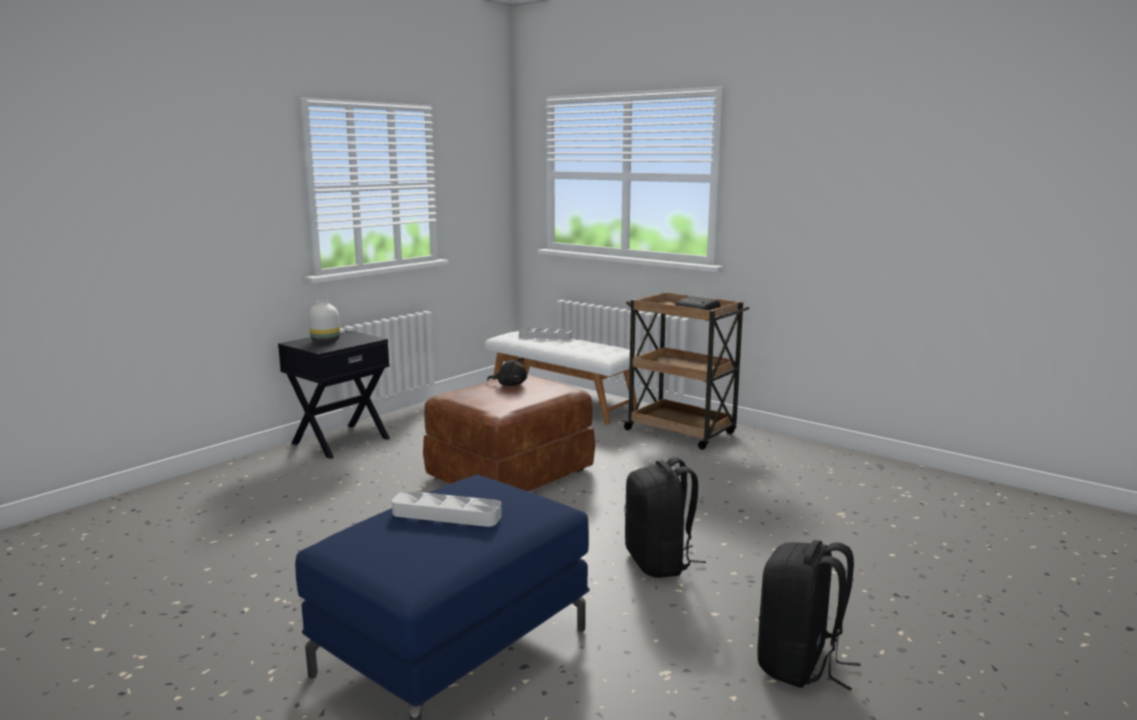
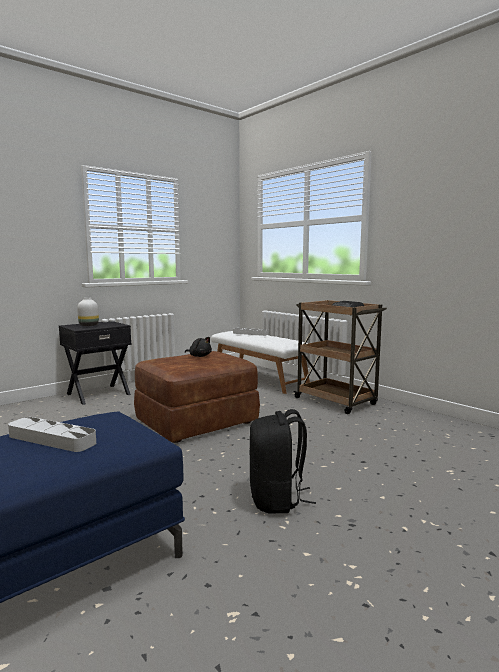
camera: 10 degrees right, 5 degrees down
black backpack [757,540,860,690] -> none

